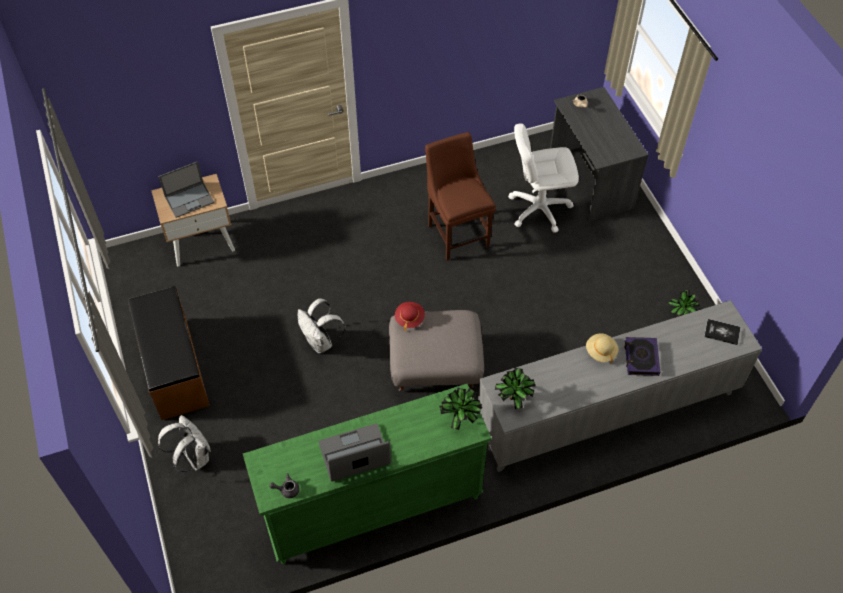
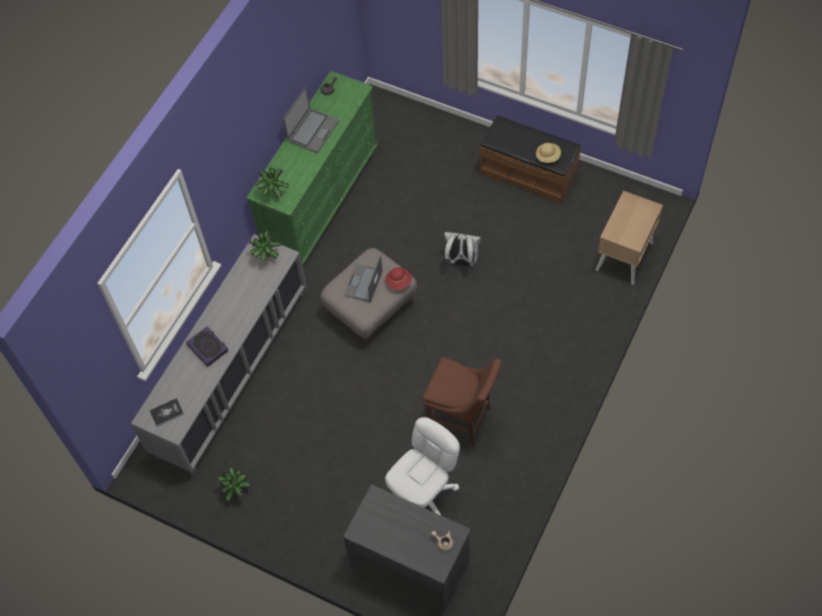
camera: 140 degrees right, 5 degrees up
laptop [158,161,214,218] -> laptop moved to [344,255,383,302]
white backpack [158,415,211,472] -> none
beige hat [586,333,619,364] -> beige hat moved to [536,143,561,163]

